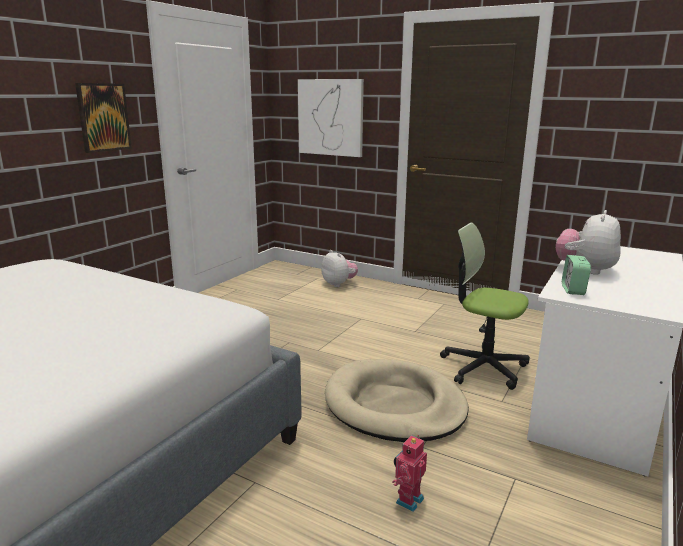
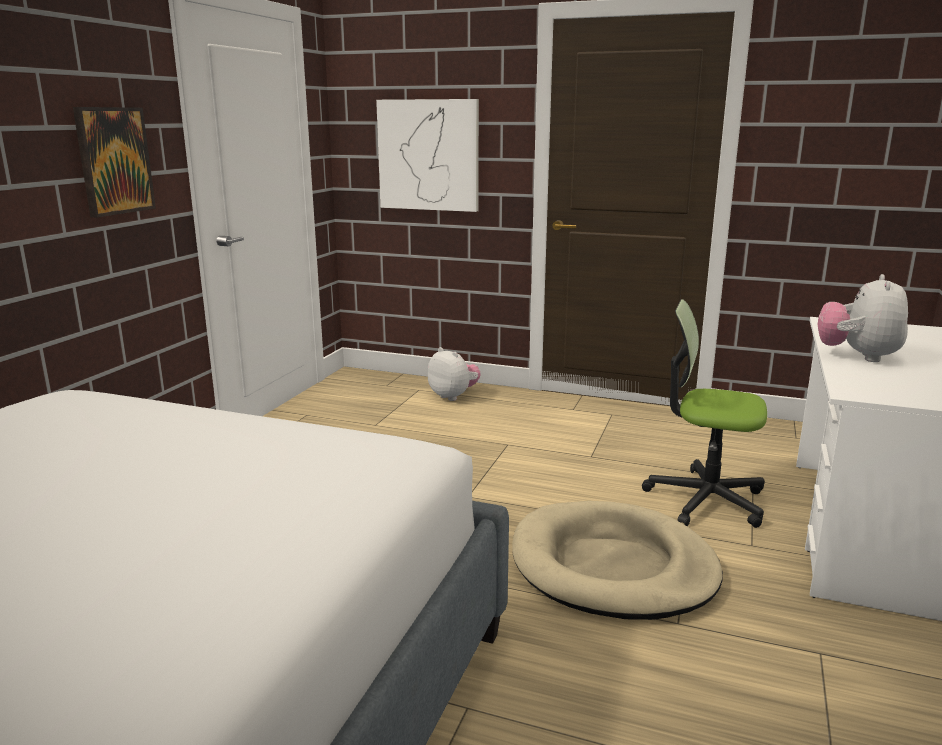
camera: 10 degrees left, 0 degrees up
toy robot [392,435,427,512] -> none
alarm clock [562,255,591,295] -> none

